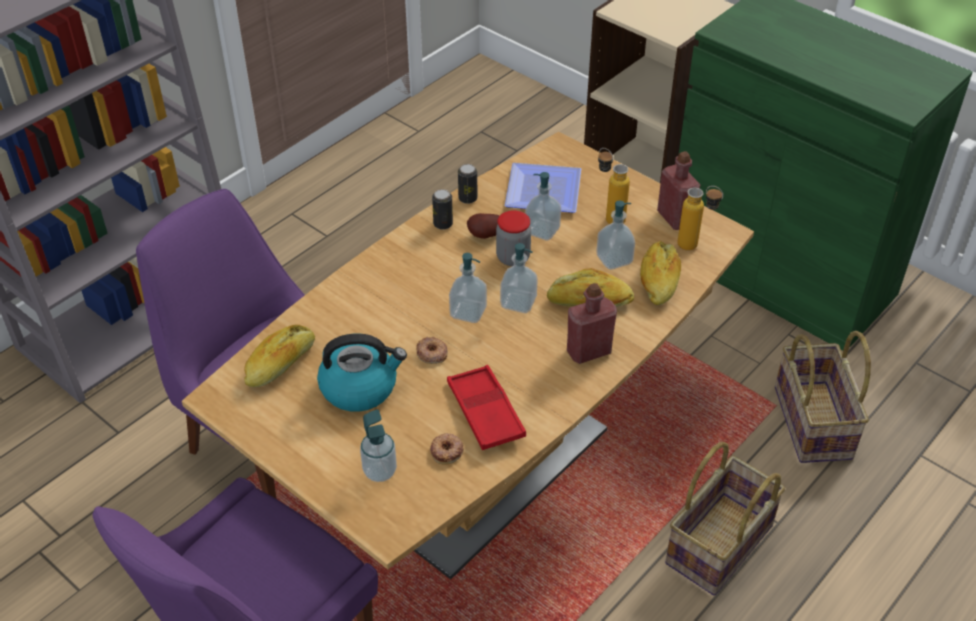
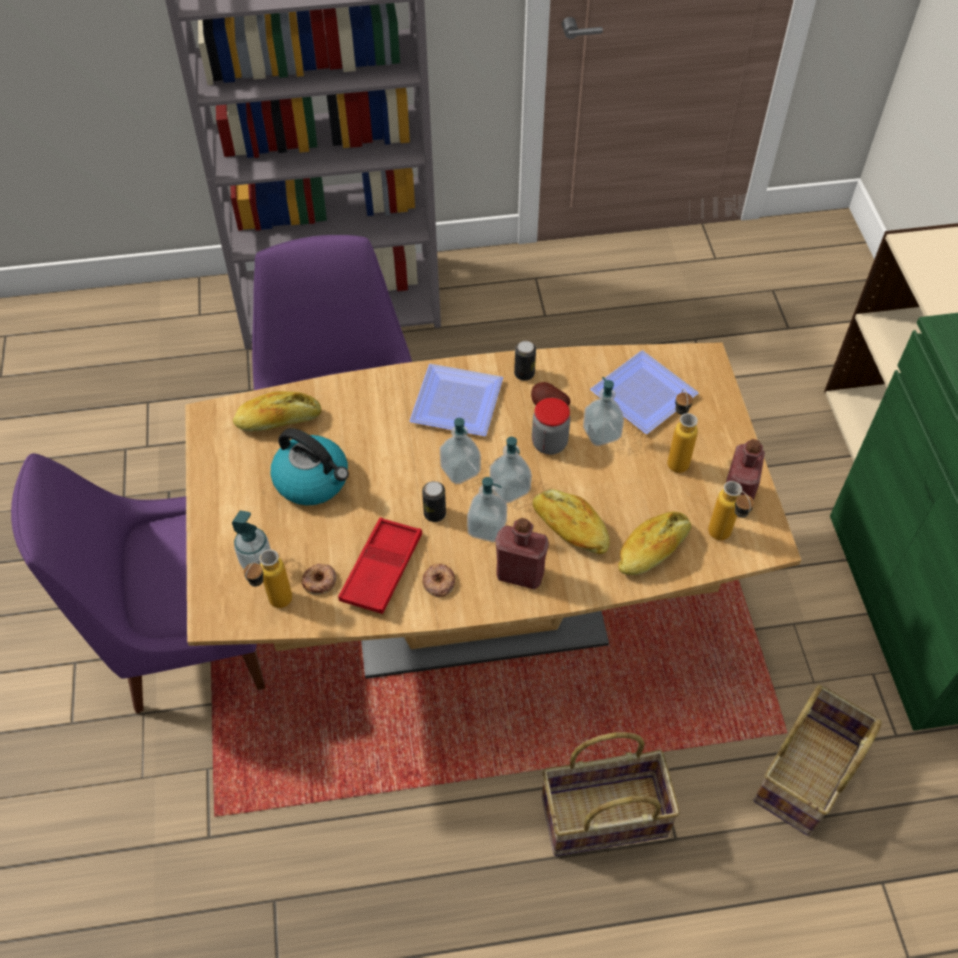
camera: 40 degrees right, 10 degrees up
donut [416,337,448,364] -> donut moved to [422,564,455,598]
can [458,164,477,204] -> can moved to [422,481,446,522]
soap dispenser [596,200,635,270] -> soap dispenser moved to [467,477,507,542]
none -> bottle [244,549,292,608]
none -> plate [410,364,503,436]

